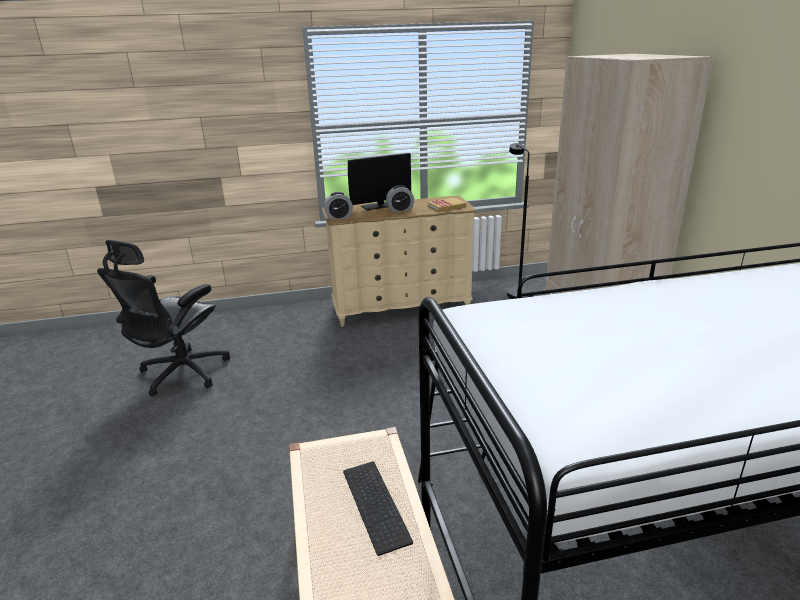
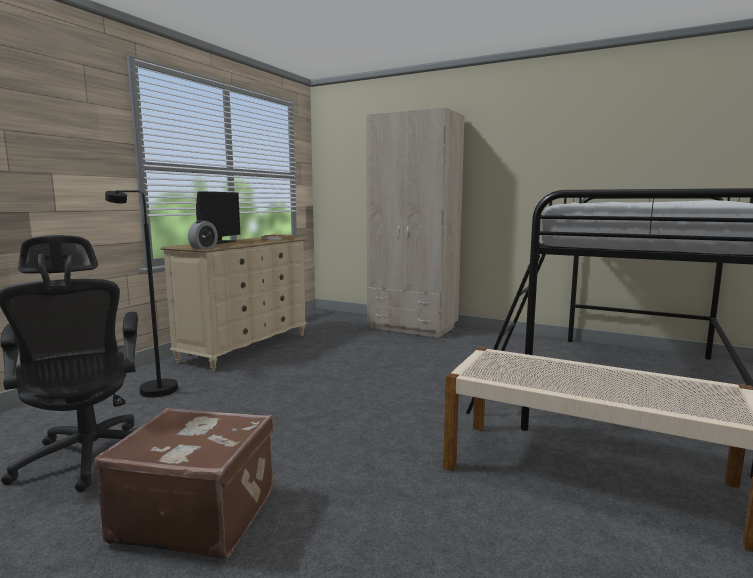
camera: 50 degrees left, 15 degrees down
keyboard [343,461,413,556] -> none
alarm clock [386,185,414,212] -> none
black floor lamp [507,143,533,299] -> black floor lamp moved to [105,190,178,398]
none -> brown suitcase [94,408,274,559]

